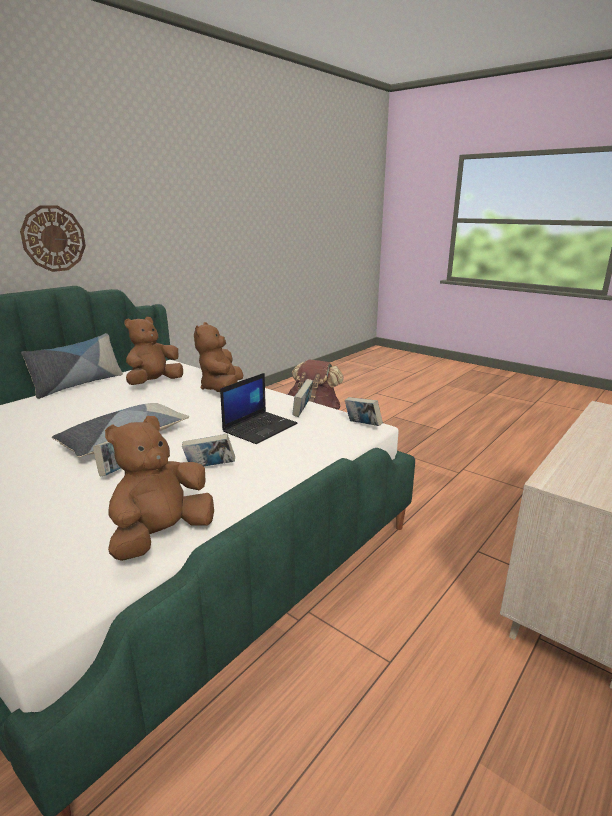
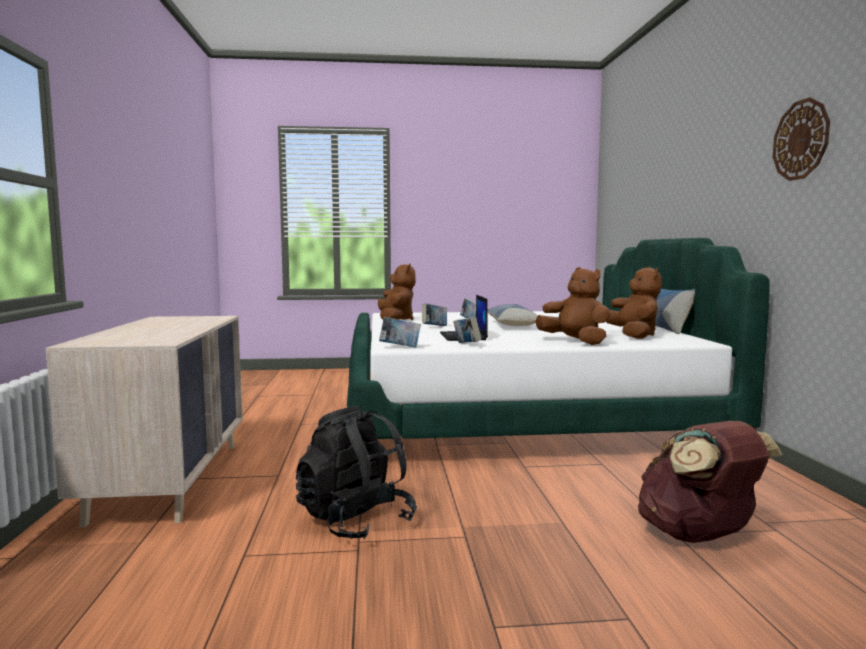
camera: 135 degrees right, 15 degrees down
wall clock [20,205,86,272] -> wall clock moved to [773,97,830,181]
none -> black backpack [296,406,417,539]

